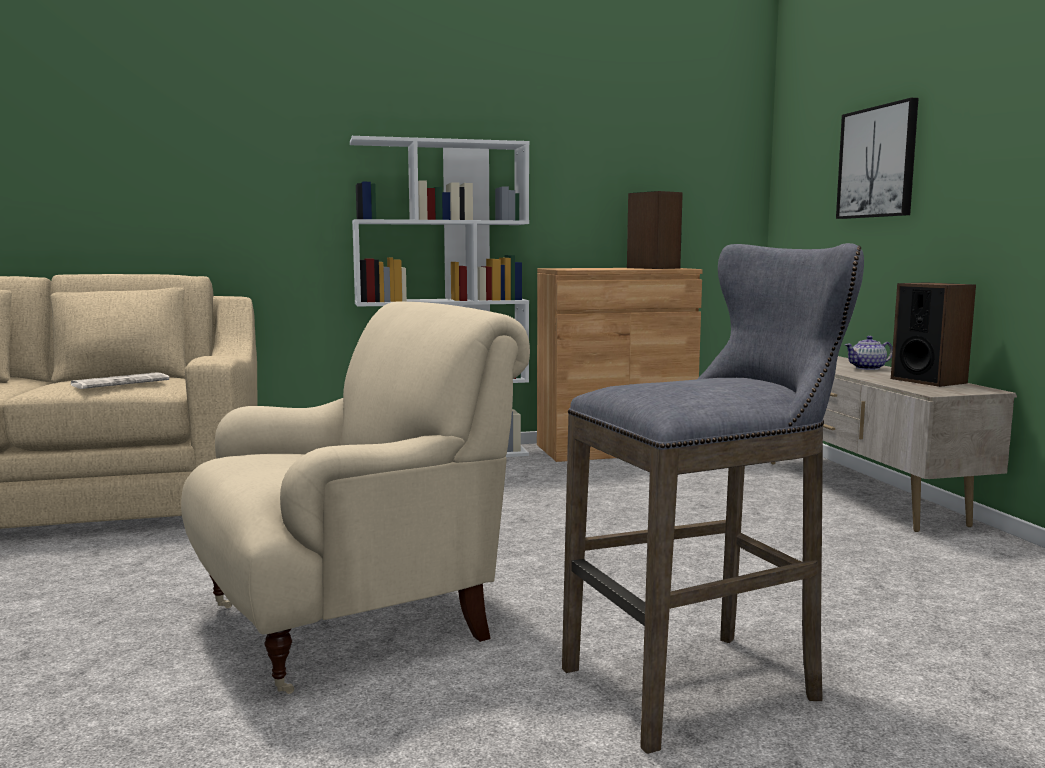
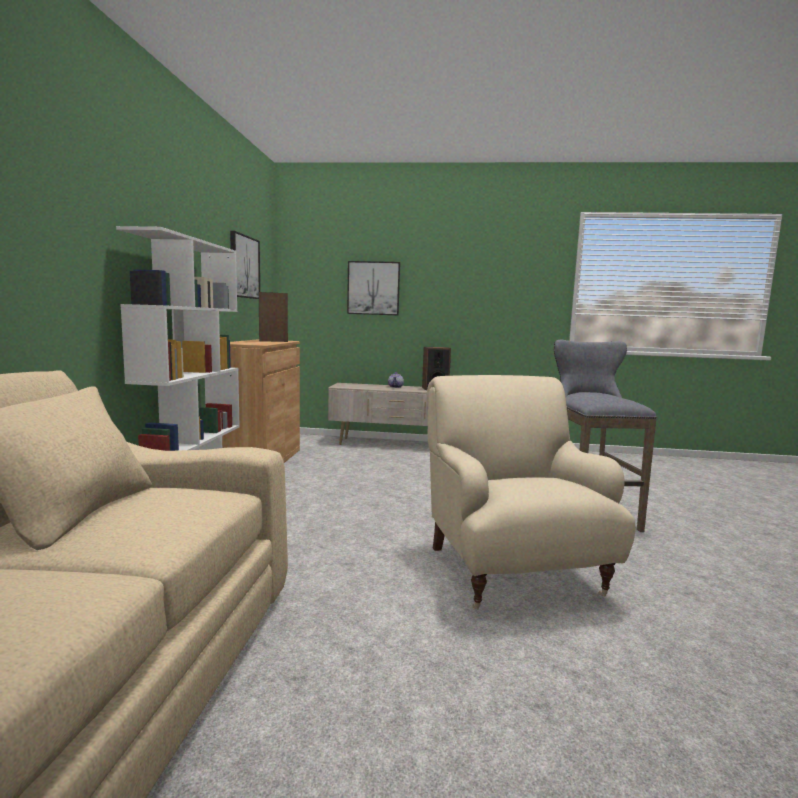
camera: 70 degrees left, 0 degrees up
newspaper [71,372,170,389] -> none
none -> picture [230,231,260,299]

